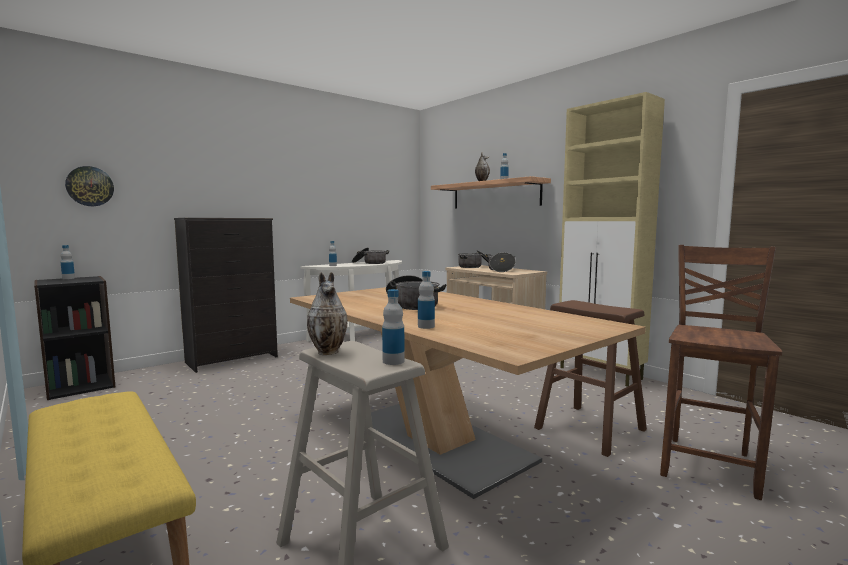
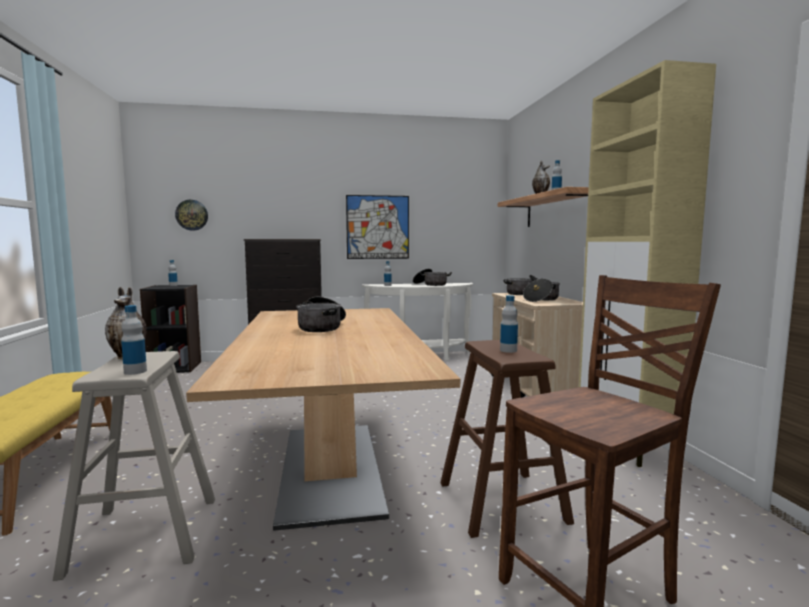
camera: 30 degrees right, 0 degrees up
bottle [418,271,435,329] -> bottle moved to [500,295,518,353]
none -> picture [346,195,409,259]

